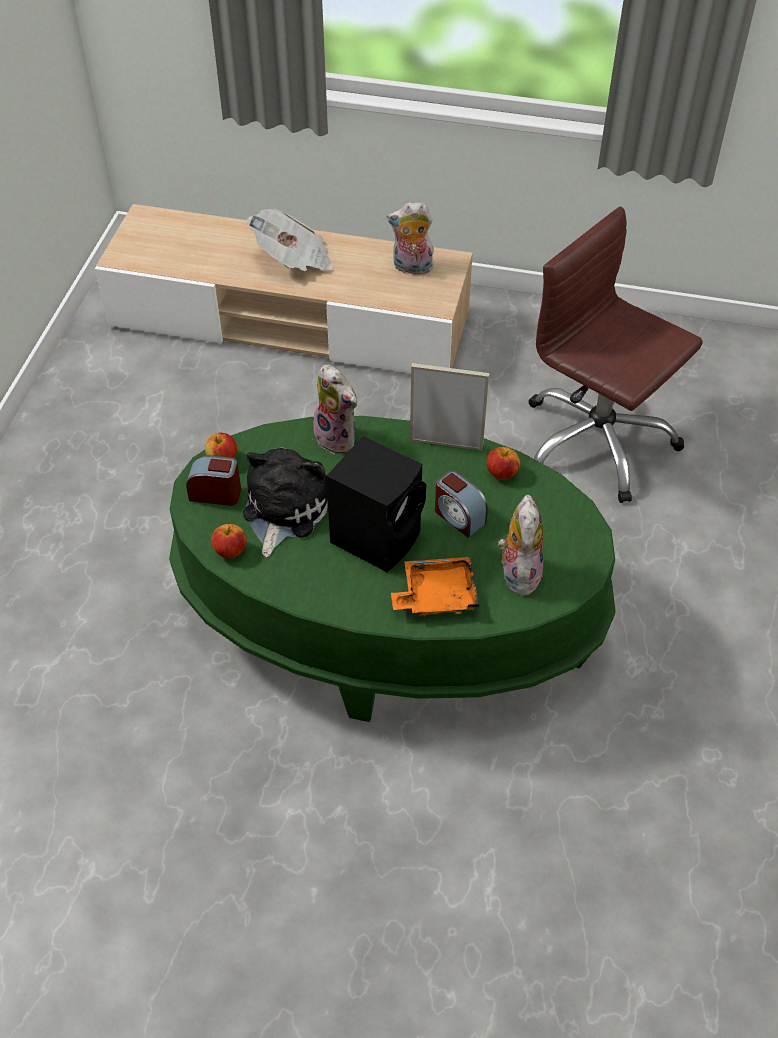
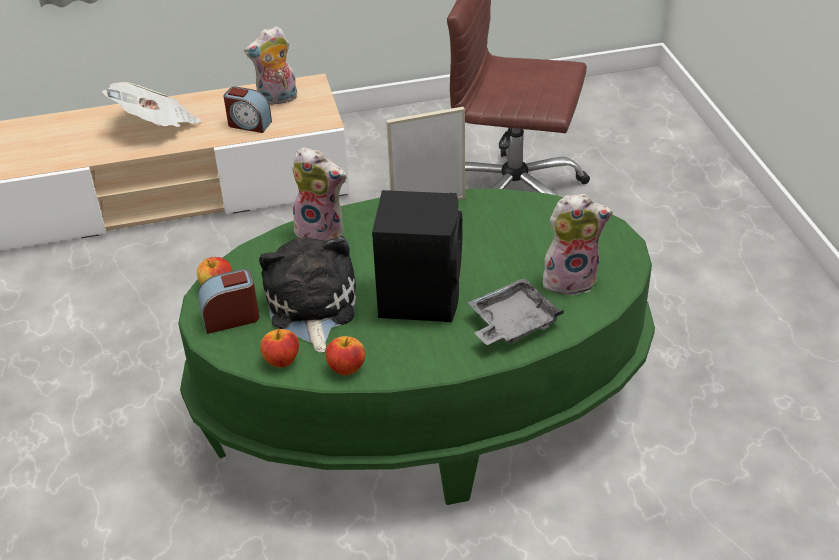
camera: 25 degrees left, 10 degrees down
orange tray [391,557,480,616] -> grey tray [467,278,564,345]
alarm clock [435,470,488,537] -> alarm clock moved to [224,87,272,133]
apple [487,447,520,480] -> apple moved to [325,336,365,375]
plush toy [498,495,543,598] -> plush toy turned 105 degrees clockwise [543,194,613,295]

